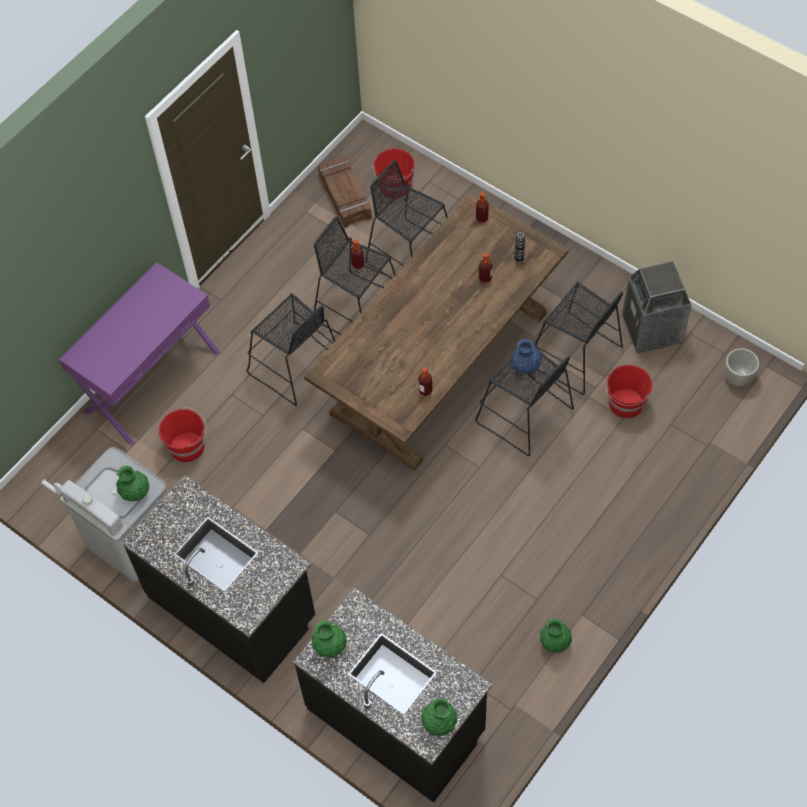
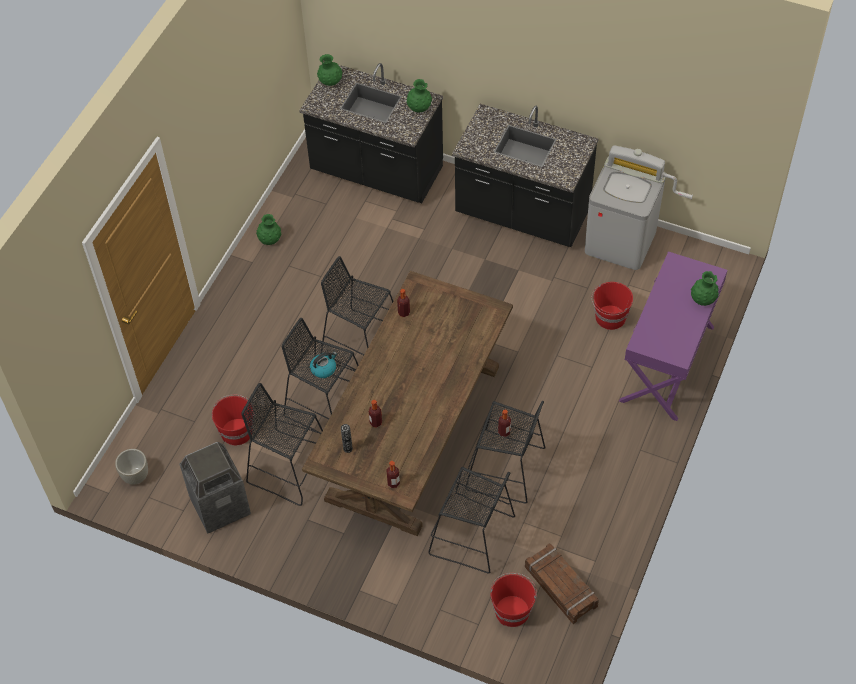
camera: 165 degrees right, 5 degrees down
green vase [116,466,150,501] -> green vase moved to [691,271,719,306]
black stool [247,293,335,406] -> black stool moved to [321,256,393,370]
blue vase [511,339,542,374] -> kettle [310,352,337,378]

